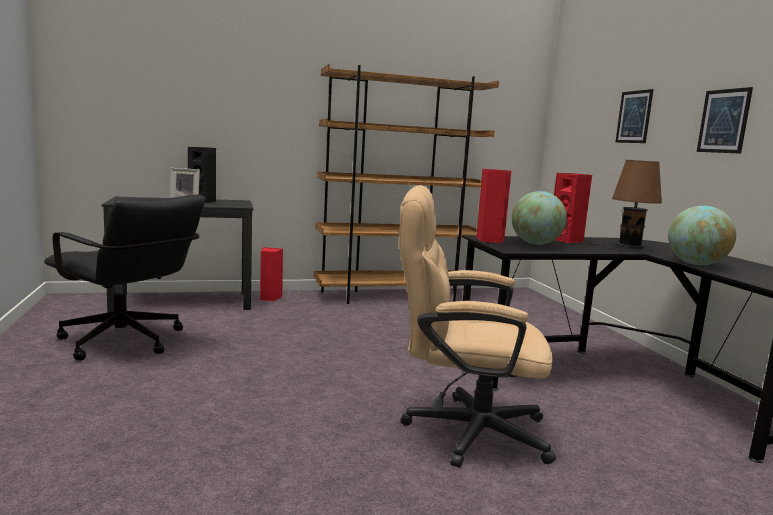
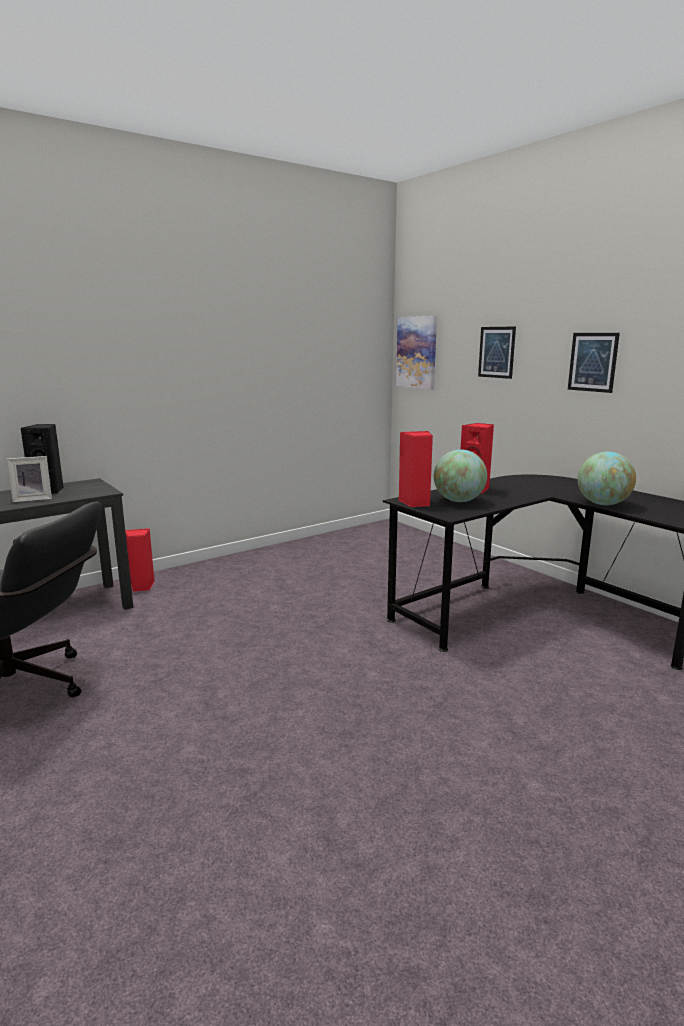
camera: 20 degrees left, 5 degrees up
brown bookcase [314,64,499,304] -> none
beige office chair [399,185,556,468] -> none
brown table lamp [594,160,662,251] -> none
none -> picture [396,316,437,390]

